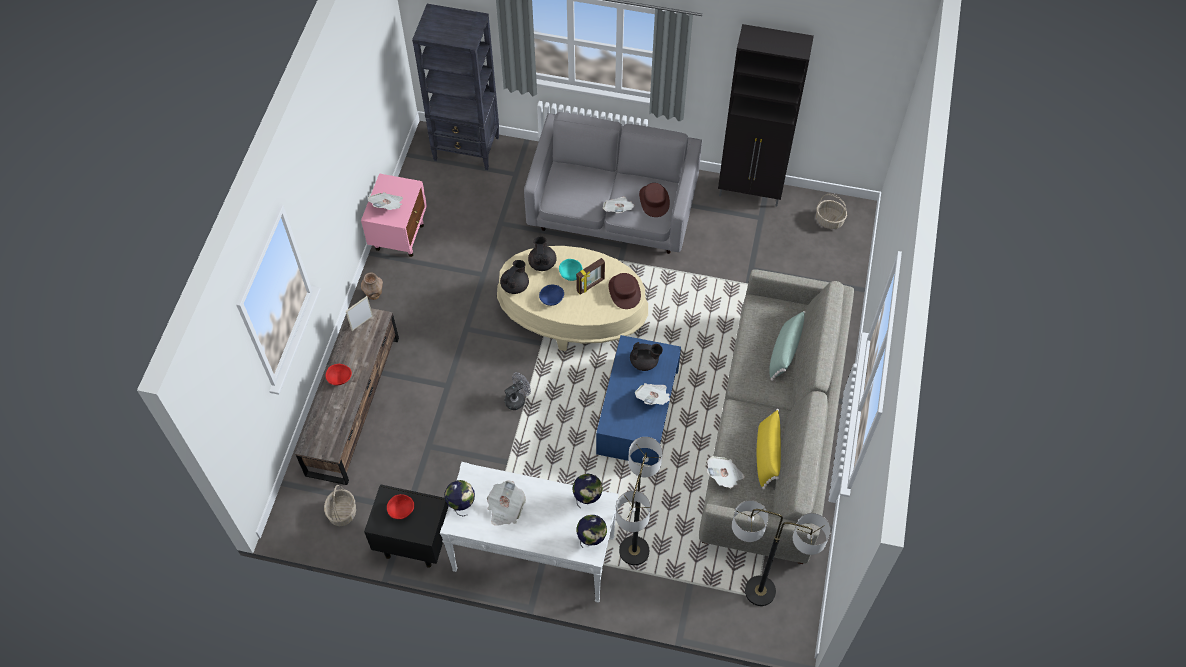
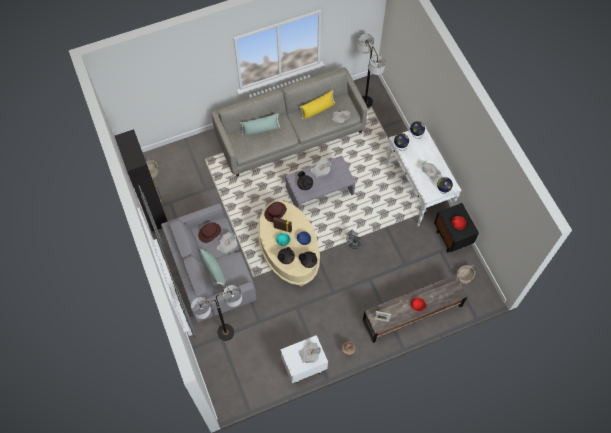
camera: 125 degrees left, 5 degrees up
pink nightstand [361,173,427,257] -> white nightstand [280,335,328,383]
black bookcase [412,4,499,170] -> none
blue coffee table [596,335,681,465] -> grey coffee table [285,156,356,210]
floor lamp [616,437,662,565] -> floor lamp moved to [191,285,242,341]
none -> green pillow [199,248,225,287]

